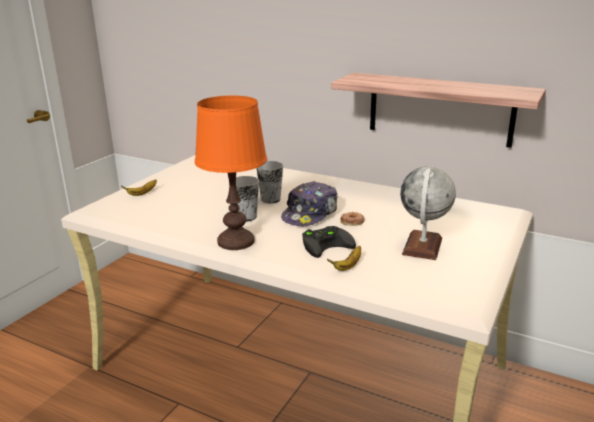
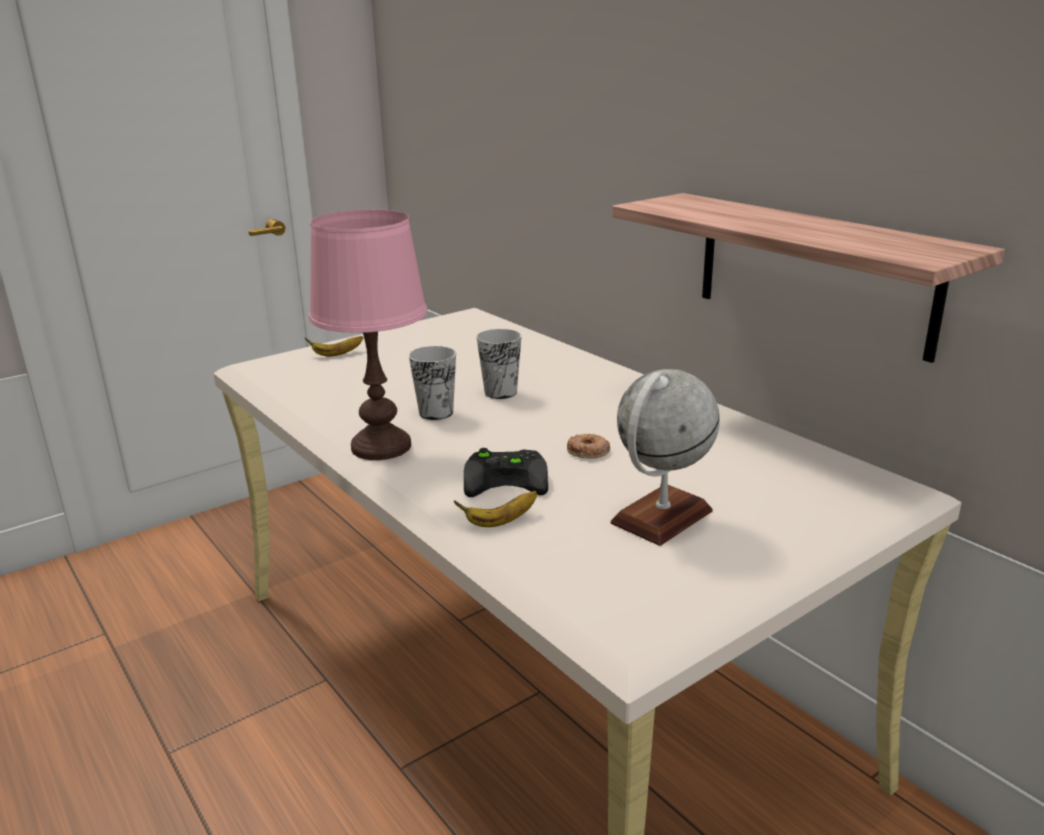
camera: 25 degrees right, 0 degrees up
orange table lamp [195,95,267,250] -> pink table lamp [309,209,427,460]
cap [281,181,338,226] -> none

